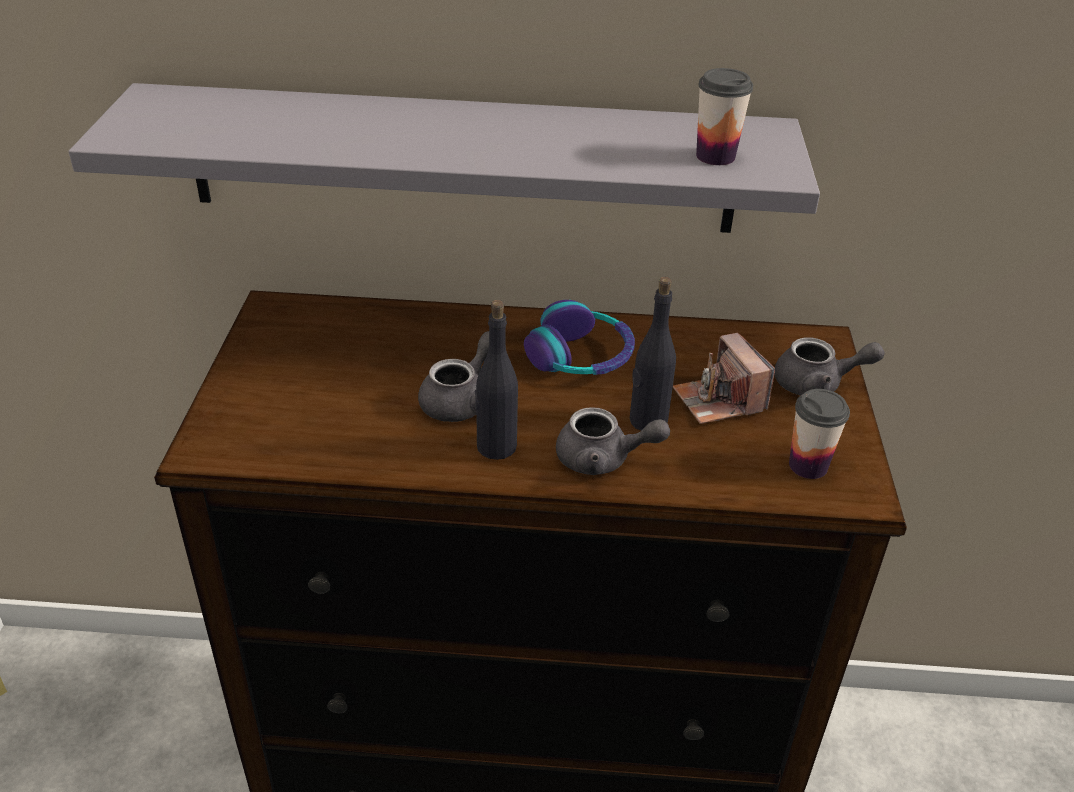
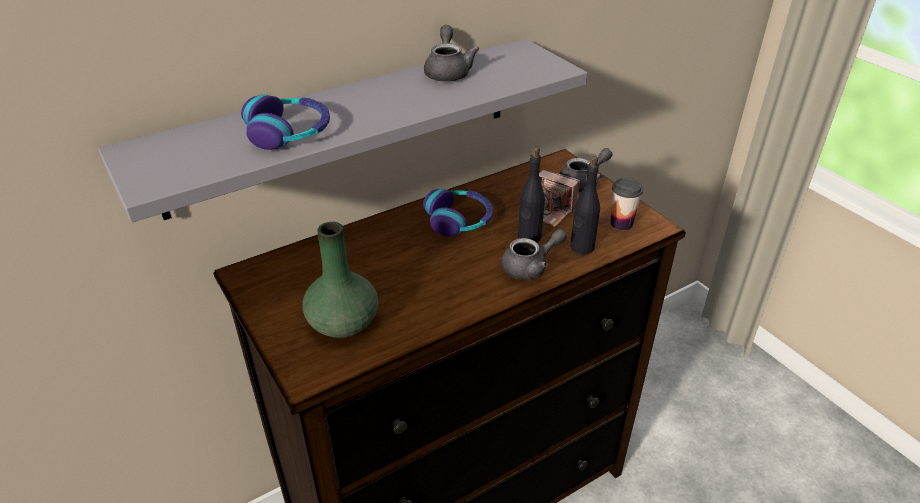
camera: 35 degrees left, 0 degrees up
grey teapot [418,331,489,422] -> grey teapot moved to [424,25,480,82]
black bottle [475,300,518,460] -> black bottle moved to [570,156,600,254]
cup [696,68,753,165] -> none
none -> headphones [241,95,330,150]
none -> green vase [303,222,378,338]

